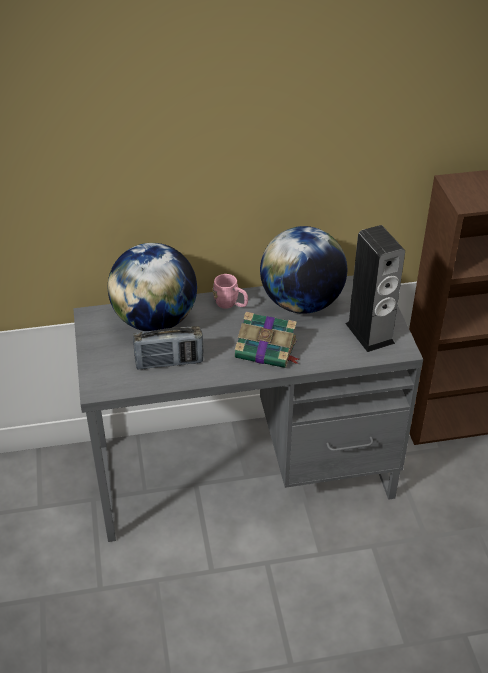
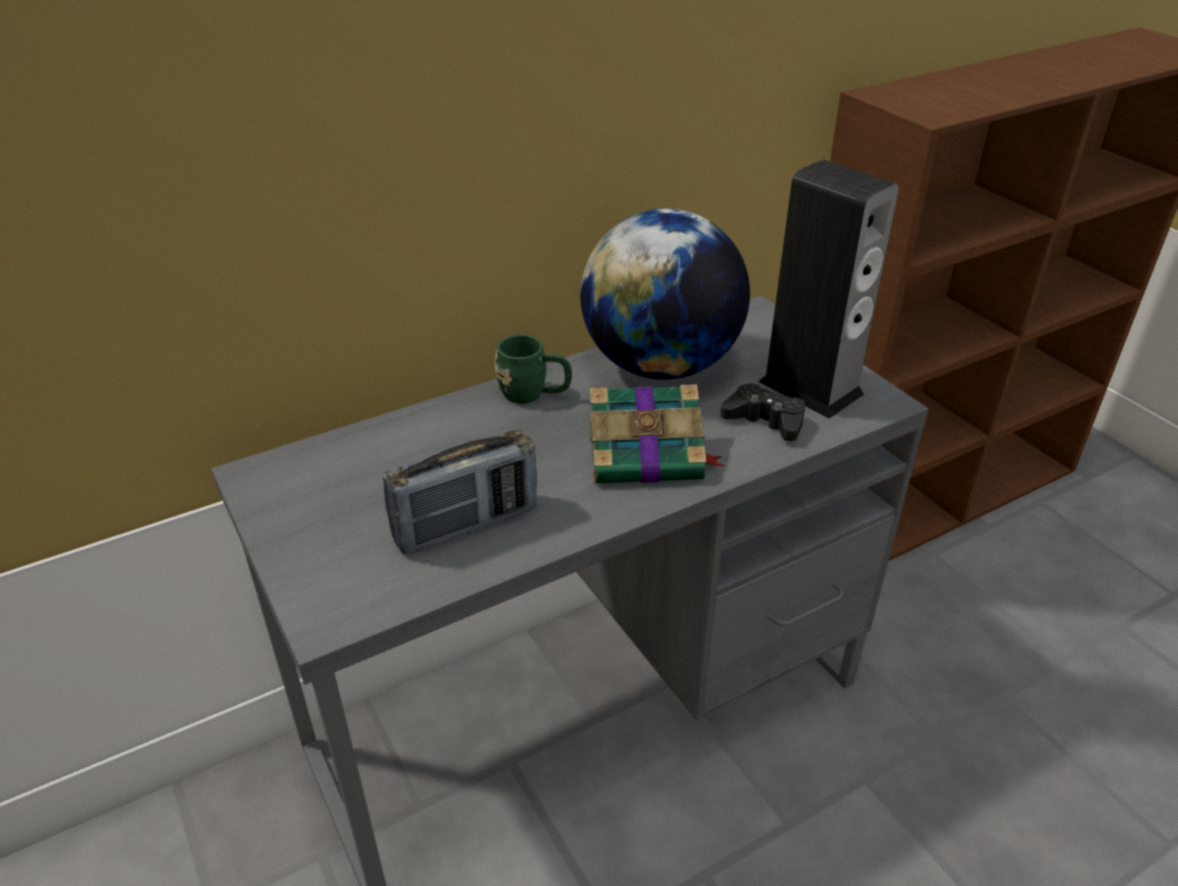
camera: 20 degrees left, 5 degrees down
globe [108,243,197,331] -> none
pink mug [213,274,248,309] -> green mug [494,334,572,404]
none -> black game controller [720,383,805,442]

